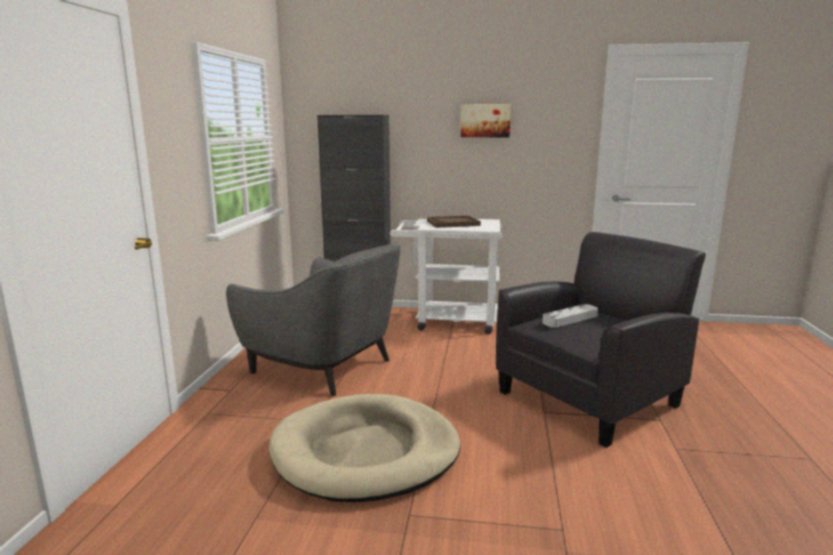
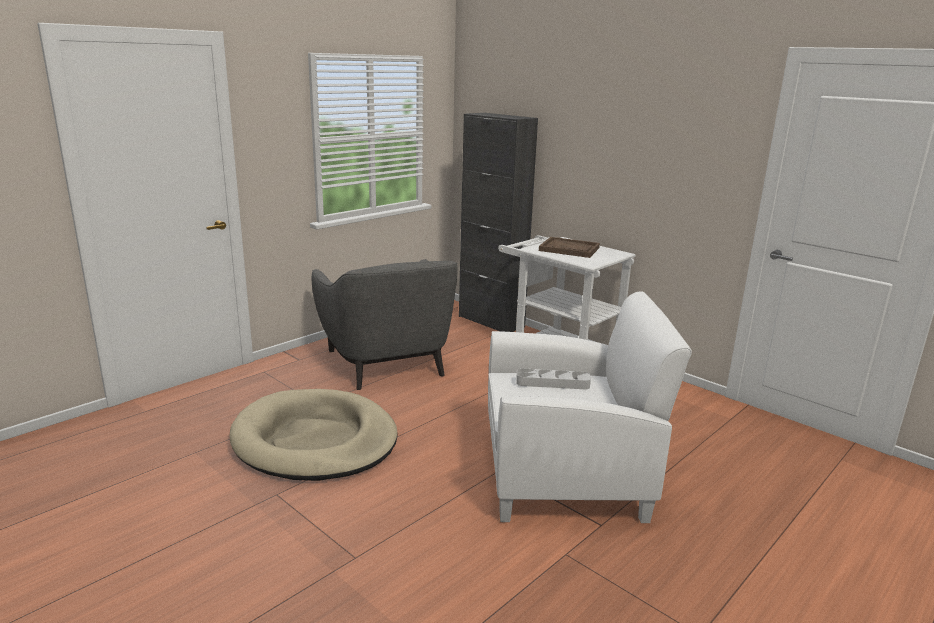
camera: 35 degrees right, 5 degrees up
picture [461,104,511,137] -> none
black armchair [496,232,706,448] -> white armchair [488,291,692,523]

